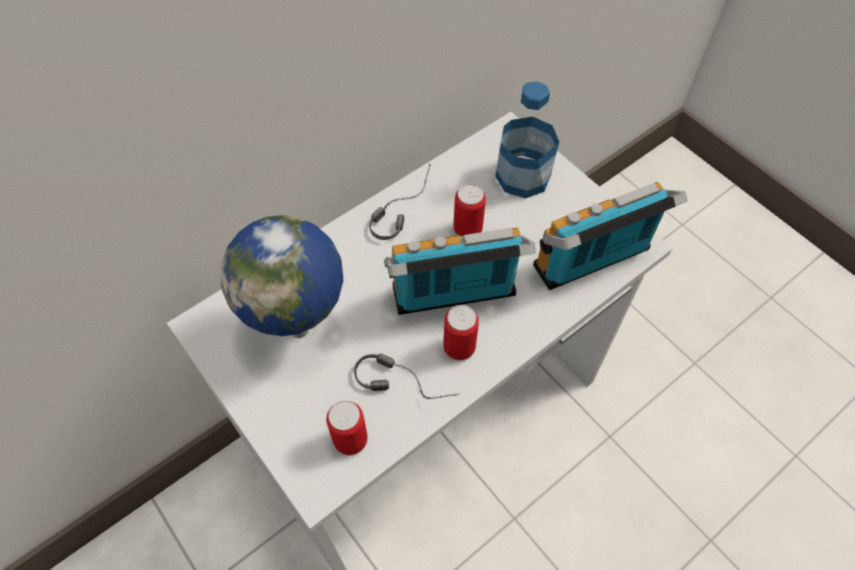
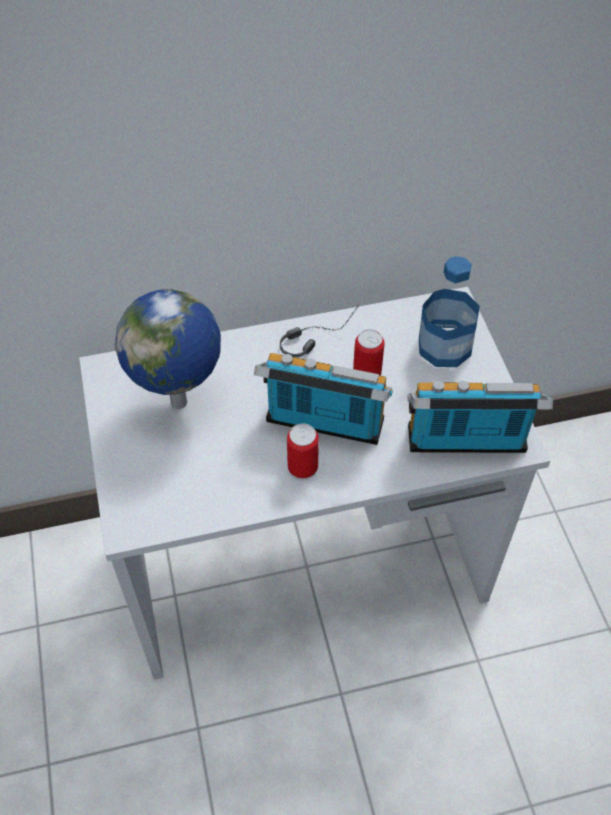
camera: 25 degrees right, 5 degrees down
can [326,401,368,456] -> none
headphones [354,354,460,399] -> none

